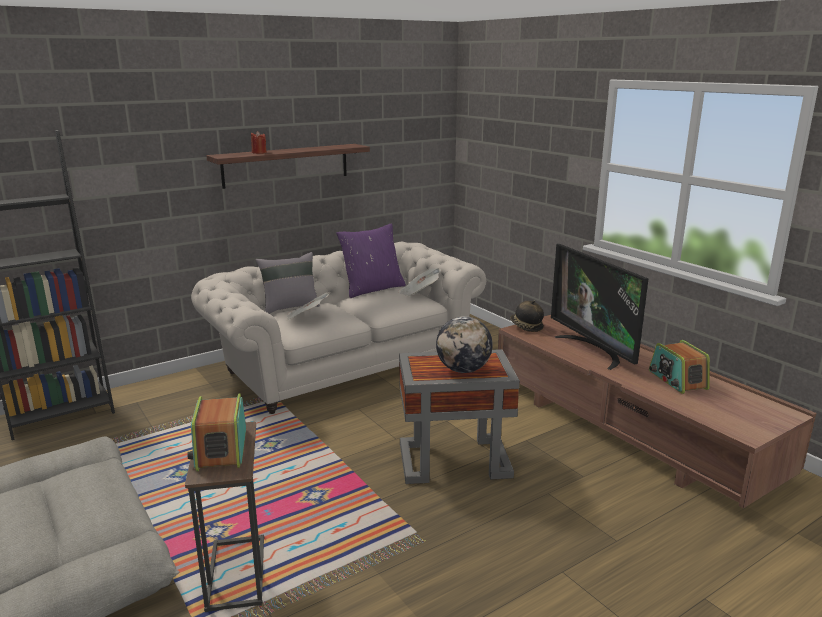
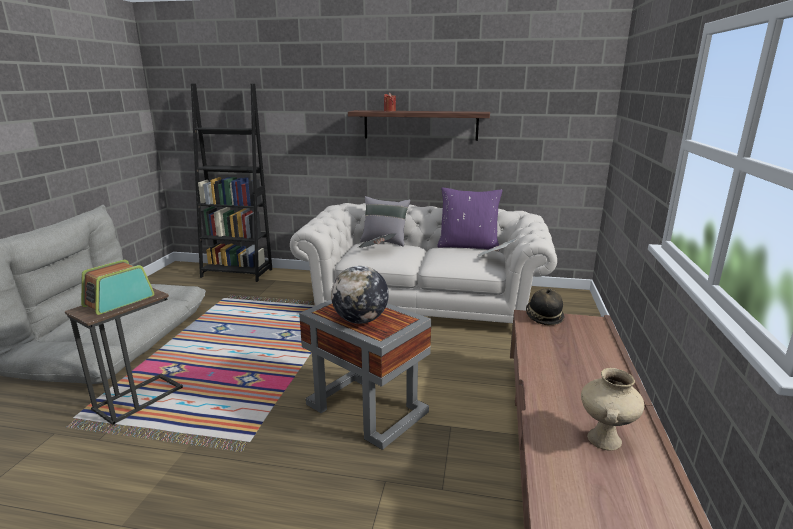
camera: 45 degrees right, 0 degrees up
television [551,244,649,370] -> none
radio [649,340,710,394] -> beige vase [581,368,644,451]

